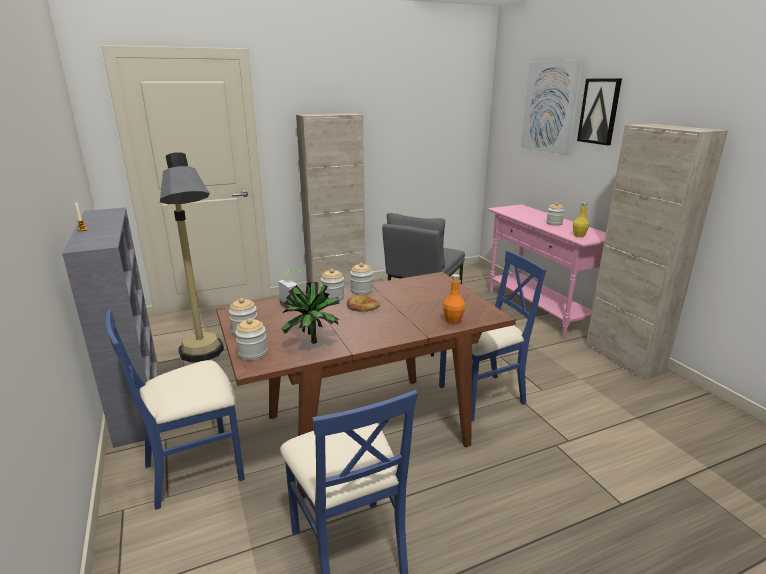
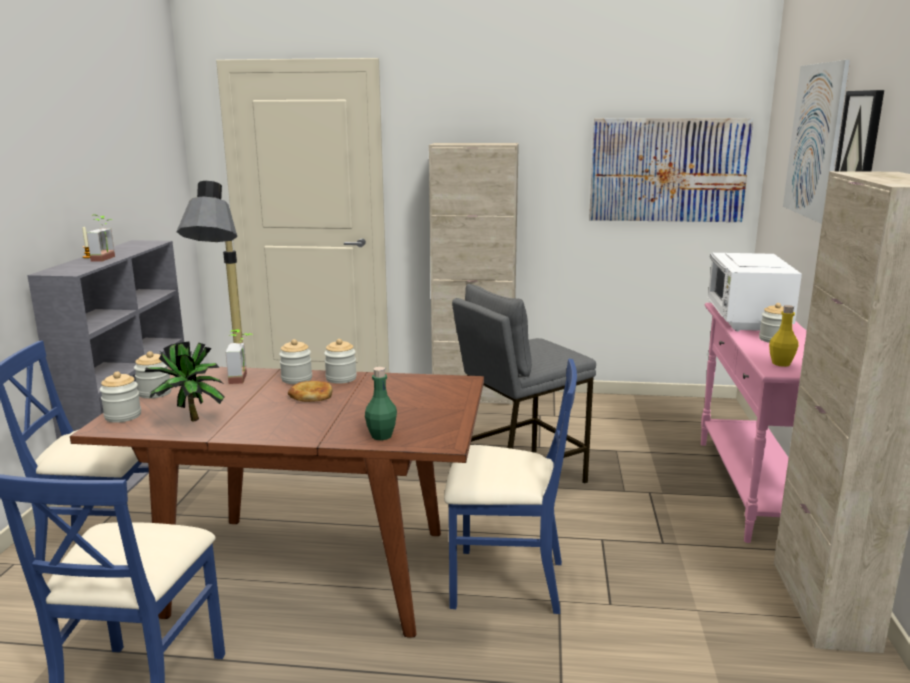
camera: 30 degrees right, 5 degrees down
orange bottle [443,274,465,324] -> green bottle [365,367,397,440]
none -> potted plant [87,214,115,262]
none -> picture [589,118,753,222]
none -> white microwave [708,253,802,331]

